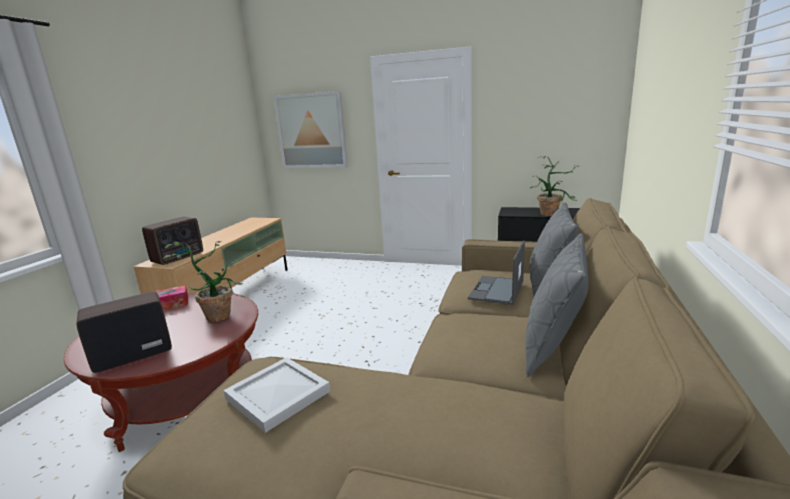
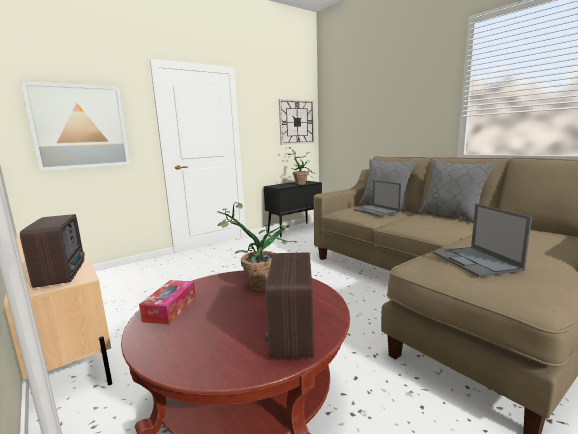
camera: 55 degrees left, 5 degrees down
white tray [223,357,330,433] -> laptop [433,204,532,277]
none -> wall clock [279,99,315,145]

